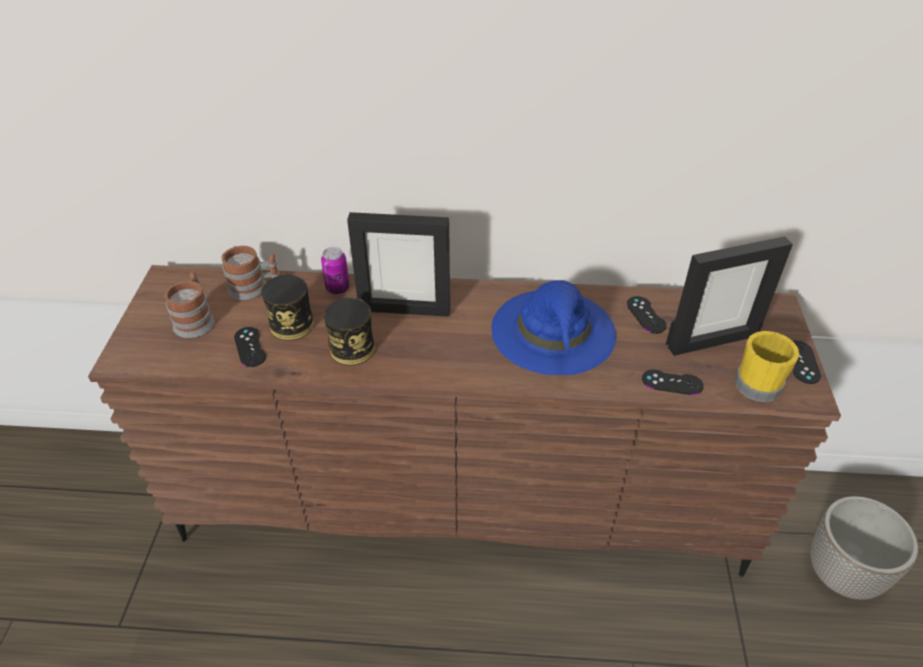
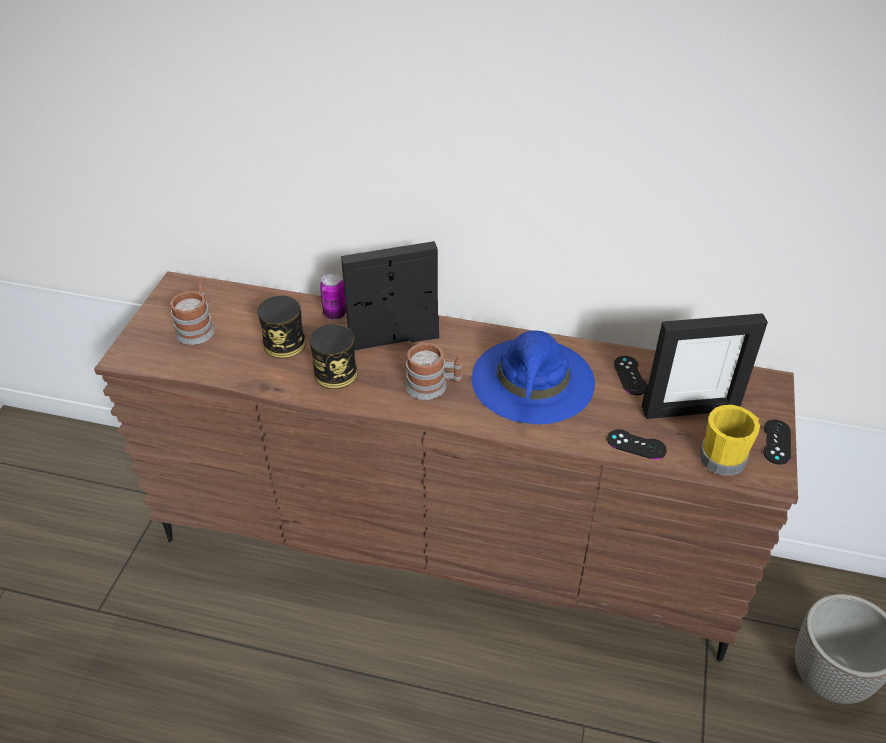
camera: 10 degrees right, 0 degrees up
mug [222,246,279,300] -> mug moved to [406,343,462,400]
black game controller [234,327,266,367] -> none
picture frame [347,212,450,317] -> picture frame turned 150 degrees clockwise [341,241,439,350]

